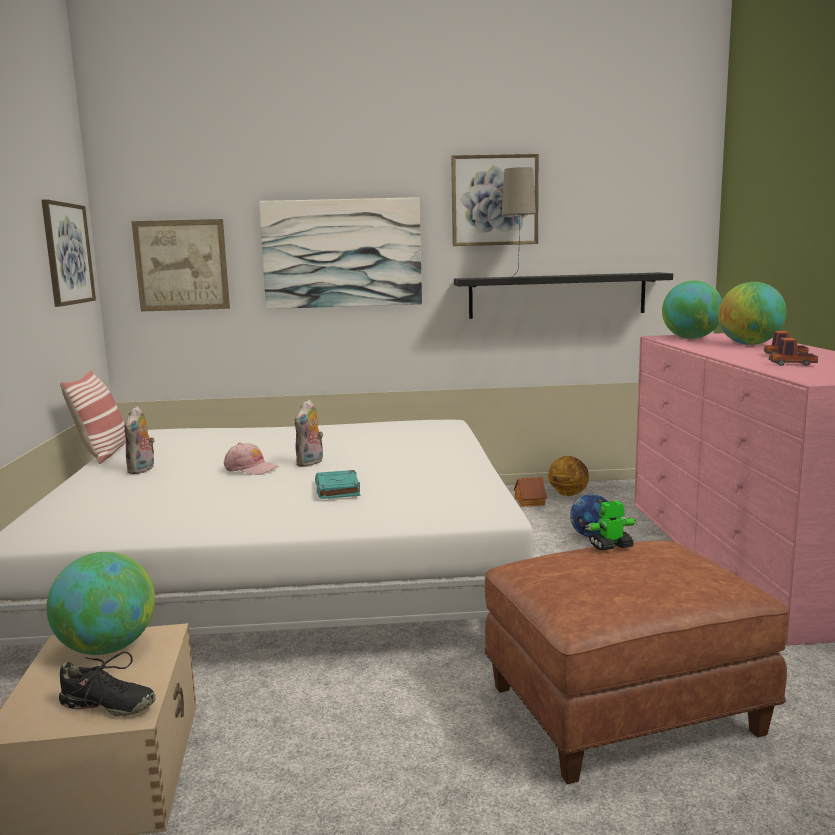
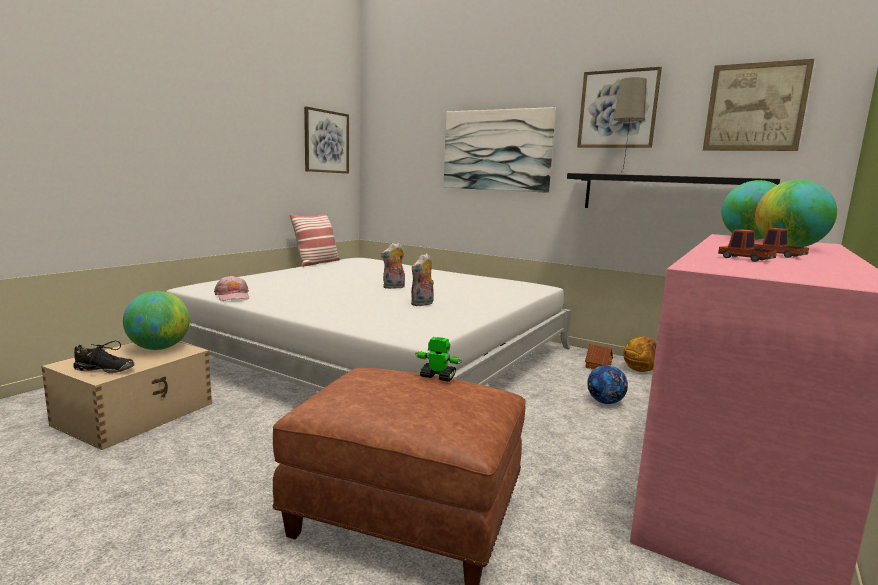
camera: 35 degrees right, 0 degrees up
black shoe [59,652,155,716] -> black shoe turned 45 degrees counterclockwise [73,341,134,373]
plush toy [124,406,155,474] -> plush toy moved to [411,253,434,306]
picture [132,219,230,312] -> picture moved to [703,59,814,151]
pink cap [224,443,279,475] -> pink cap moved to [214,275,249,301]
turquoise book [315,470,360,499] -> none

